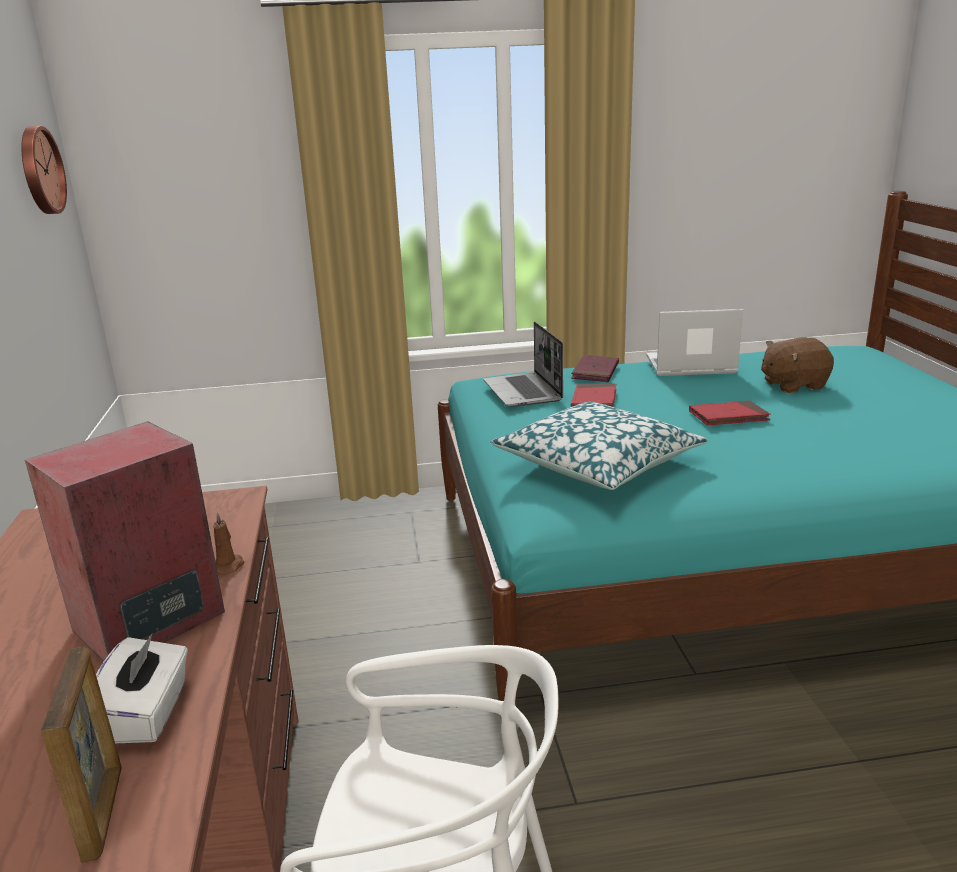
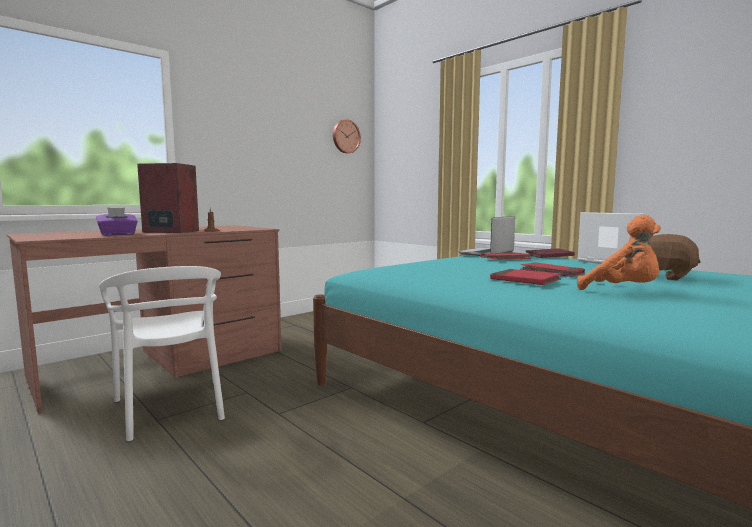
camera: 55 degrees right, 15 degrees down
picture frame [41,647,122,863] -> none
white tissue box [96,634,188,743] -> purple tissue box [96,208,138,236]
pillow [491,402,708,490] -> none
none -> red book [490,269,561,285]
none -> orange plush toy [577,215,661,290]

